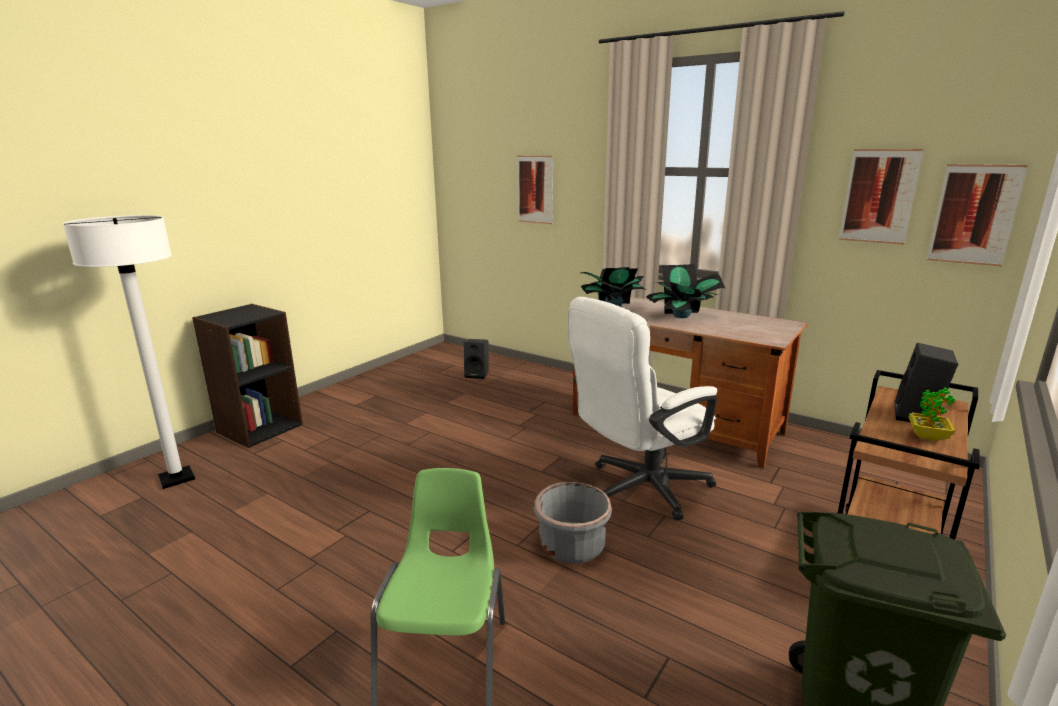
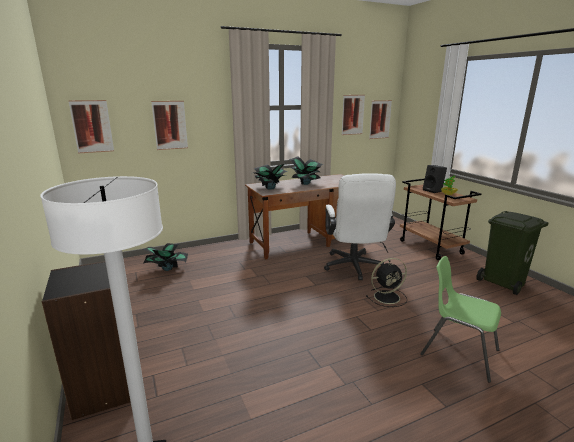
camera: 60 degrees left, 0 degrees up
black speaker [464,339,488,379] -> potted plant [142,243,188,271]
grey planter [533,482,612,564] -> black fan [366,258,407,307]
none -> picture [68,100,114,153]

